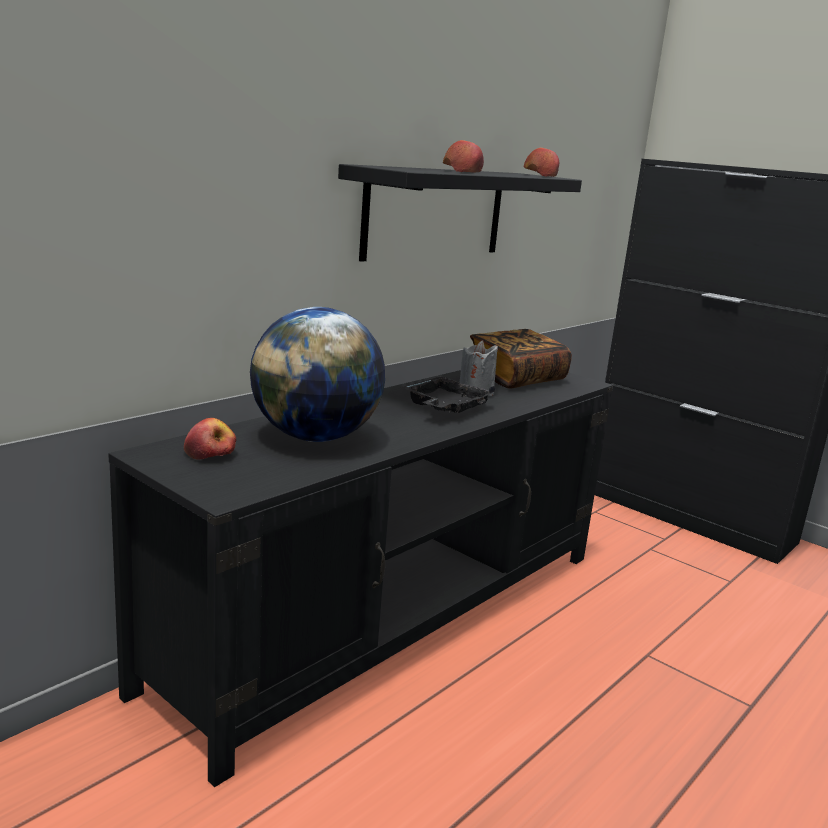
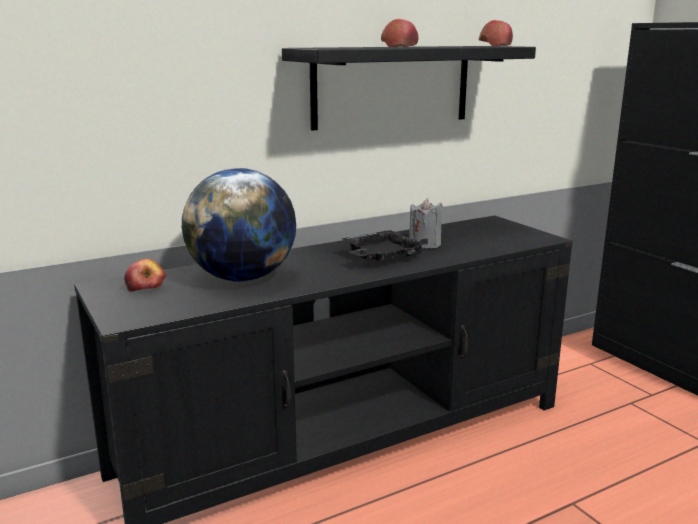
camera: 20 degrees right, 0 degrees up
book [470,329,572,389] -> none

